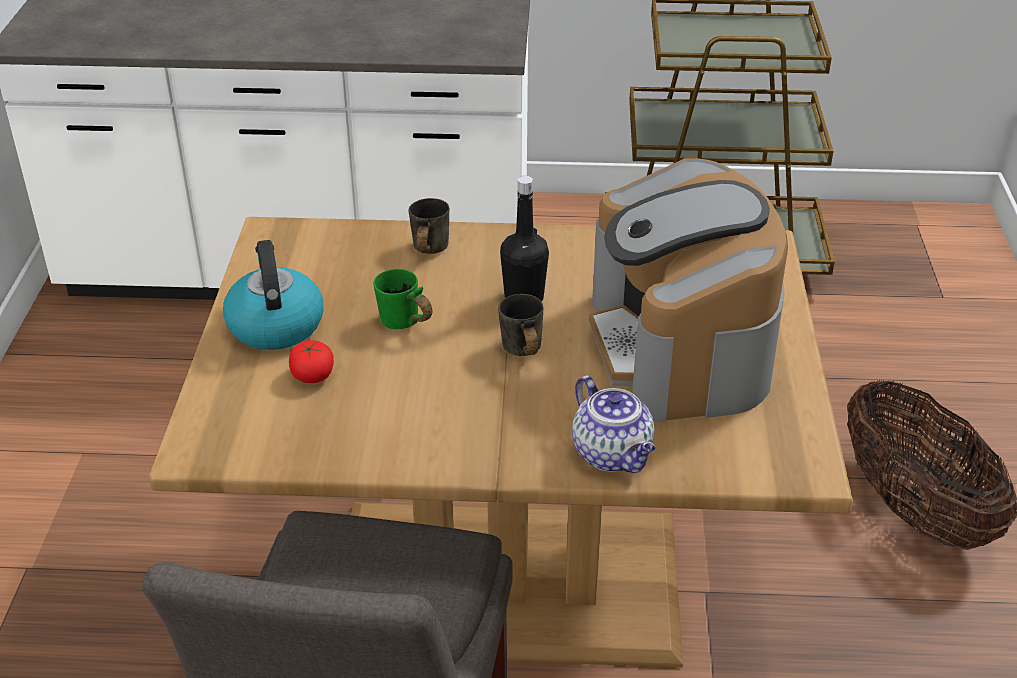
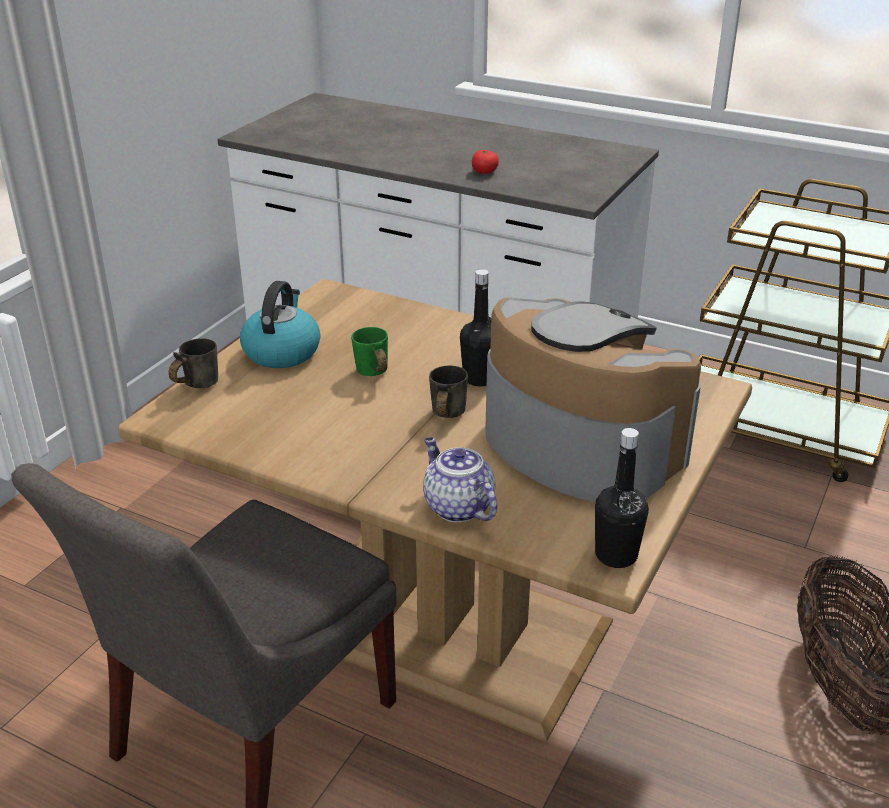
camera: 25 degrees right, 5 degrees down
tomato [289,340,334,383] -> tomato moved to [472,150,499,174]
grey mug [409,198,449,254] -> grey mug moved to [168,338,218,388]
teapot [572,375,655,473] -> teapot turned 150 degrees clockwise [423,437,497,522]
coffee machine [589,158,788,422] -> coffee machine turned 120 degrees clockwise [485,297,701,502]
none -> black bottle [595,428,649,568]

